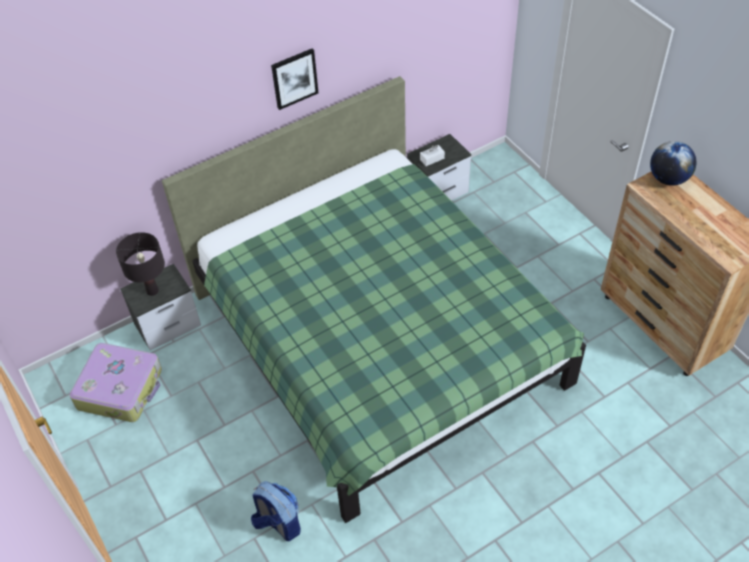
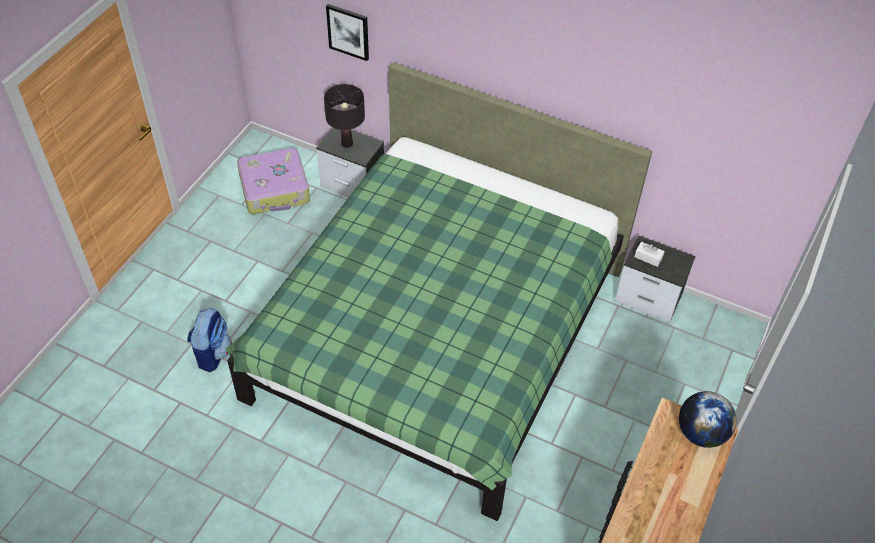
camera: 55 degrees right, 0 degrees up
picture [271,49,318,110] -> picture moved to [326,4,369,61]

